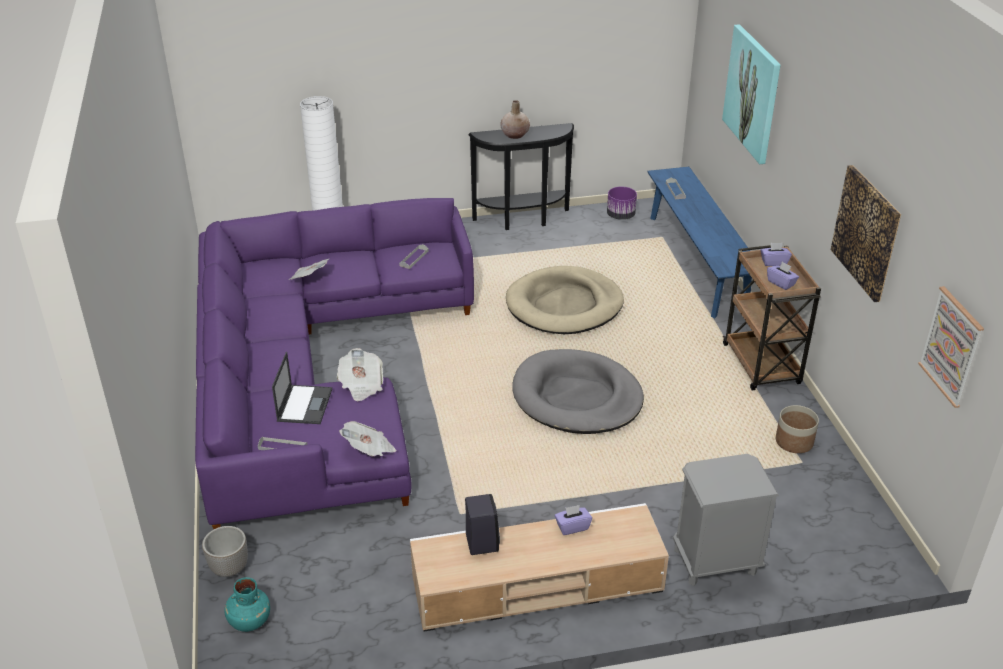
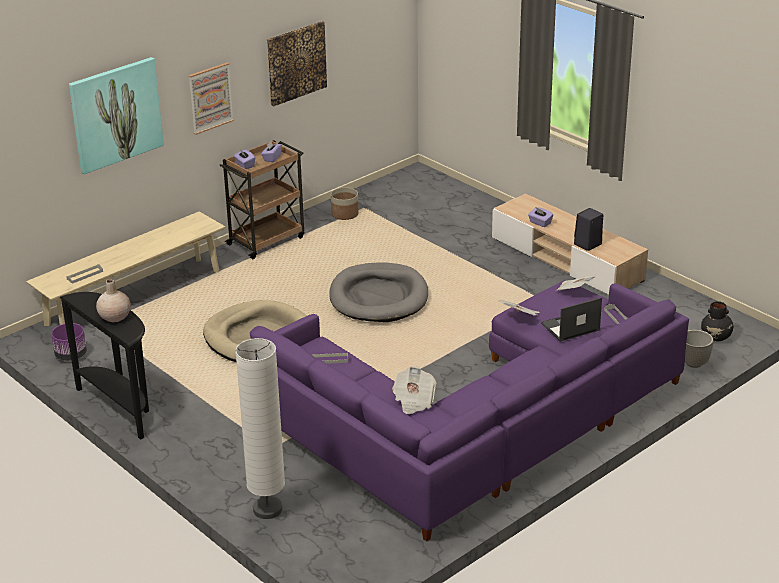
camera: 120 degrees left, 5 degrees down
turquoise vase [224,577,270,632] -> black vase [701,302,733,341]
blue bench [648,167,752,318] -> beige bench [26,211,225,326]
grey nightstand [673,454,779,586] -> none
picture [918,286,984,408] -> picture moved to [188,62,234,135]

